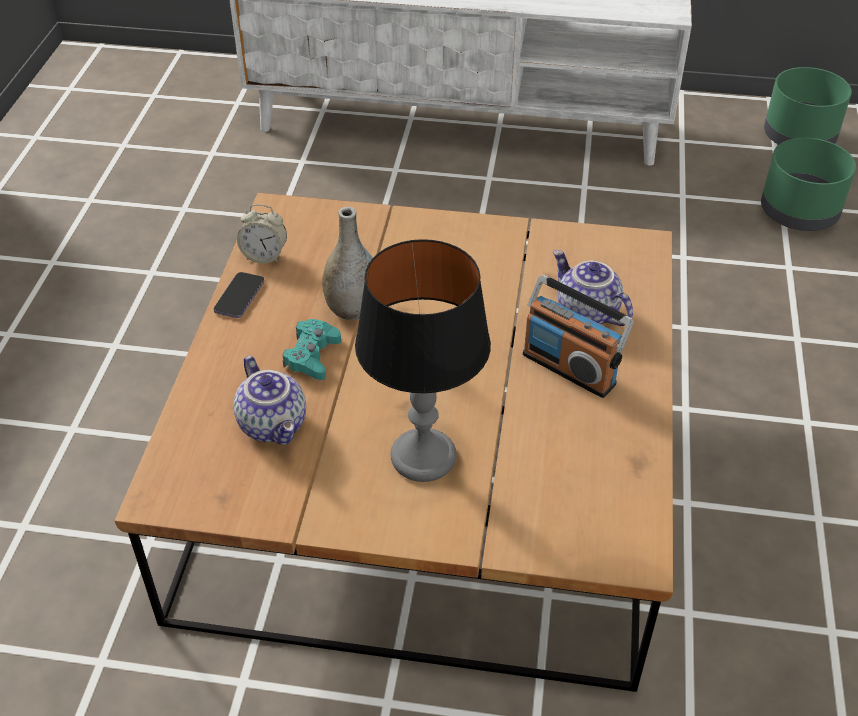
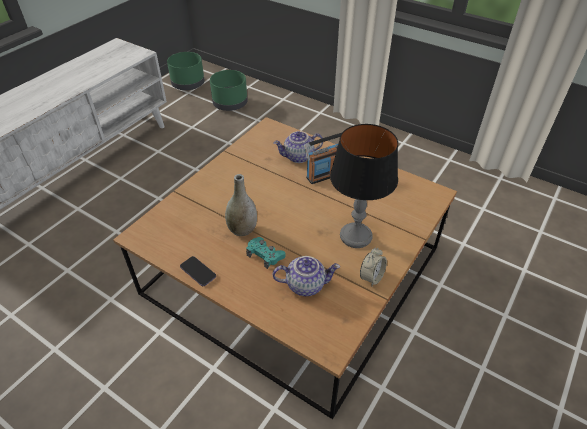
camera: 65 degrees left, 0 degrees up
alarm clock [237,204,287,264] -> alarm clock moved to [360,247,387,286]

